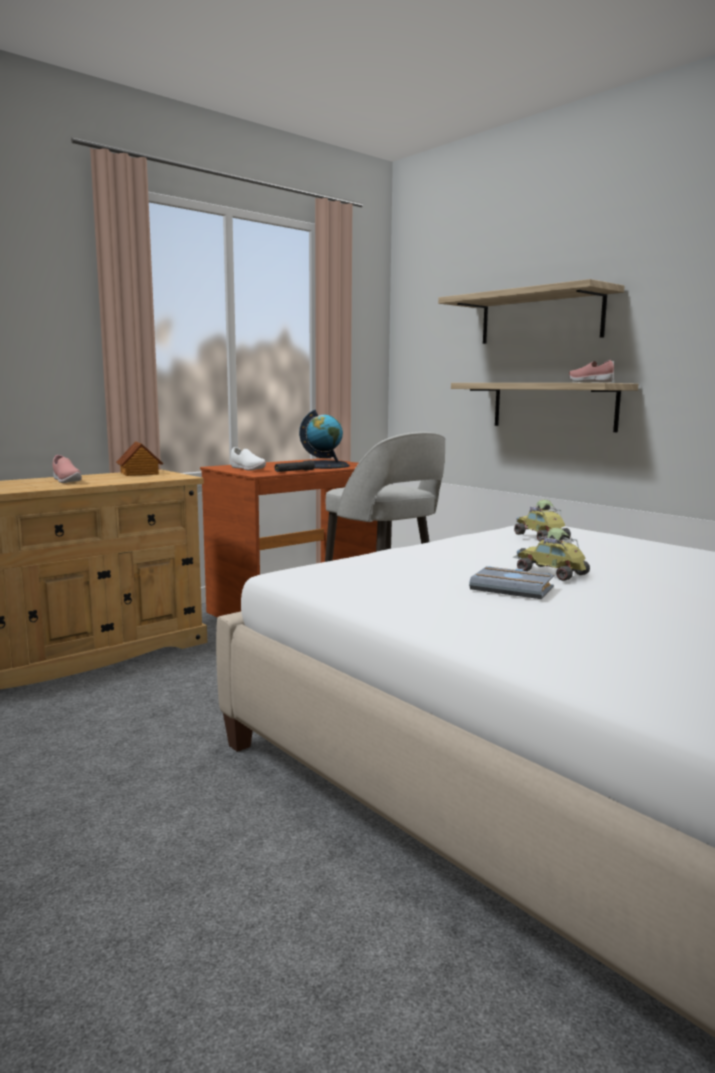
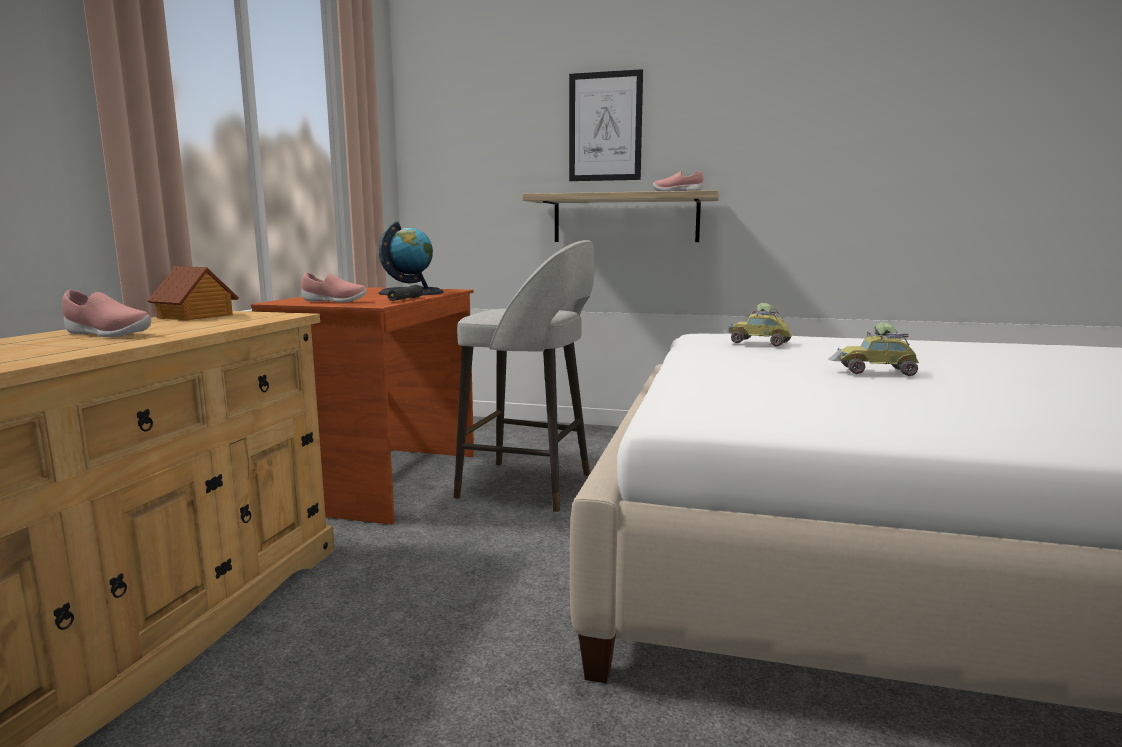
camera: 35 degrees left, 0 degrees up
white shoe [231,447,266,471] -> pink shoe [301,272,367,303]
shelf [438,279,625,344] -> picture [569,69,643,181]
grey book [469,566,554,599] -> none

